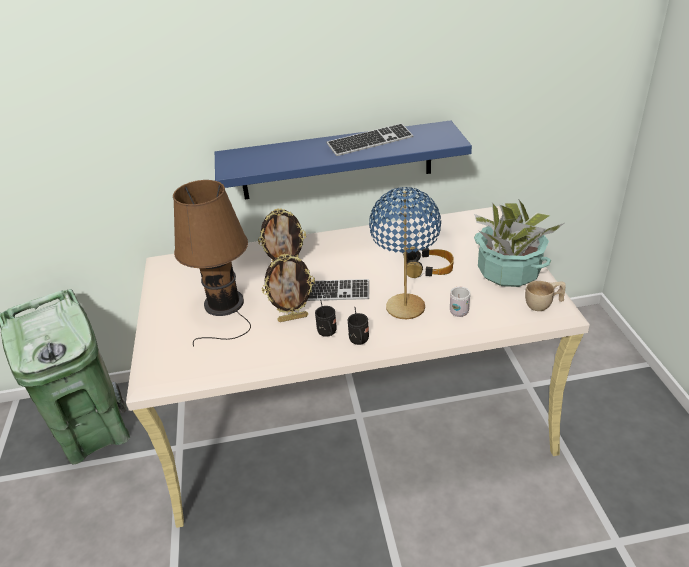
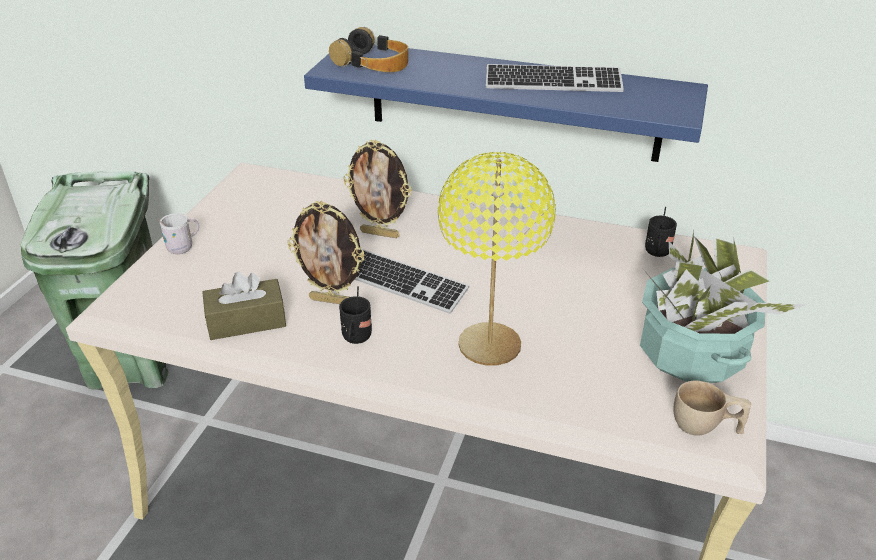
camera: 25 degrees right, 0 degrees up
brown table lamp [173,180,251,347] -> none
black mug [347,308,369,345] -> black mug moved to [645,207,677,257]
blue table lamp [369,187,441,319] -> yellow table lamp [438,152,556,366]
headphones [403,246,454,278] -> headphones moved to [329,27,408,72]
white mug [450,287,471,317] -> white mug moved to [157,213,199,254]
none -> brown tissue box [202,272,286,340]

